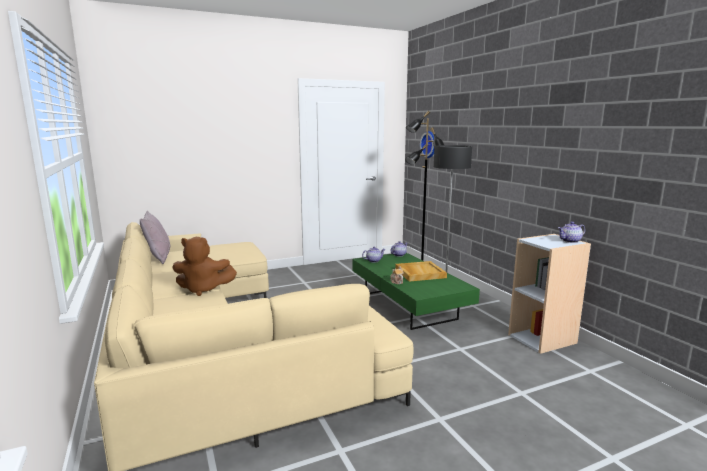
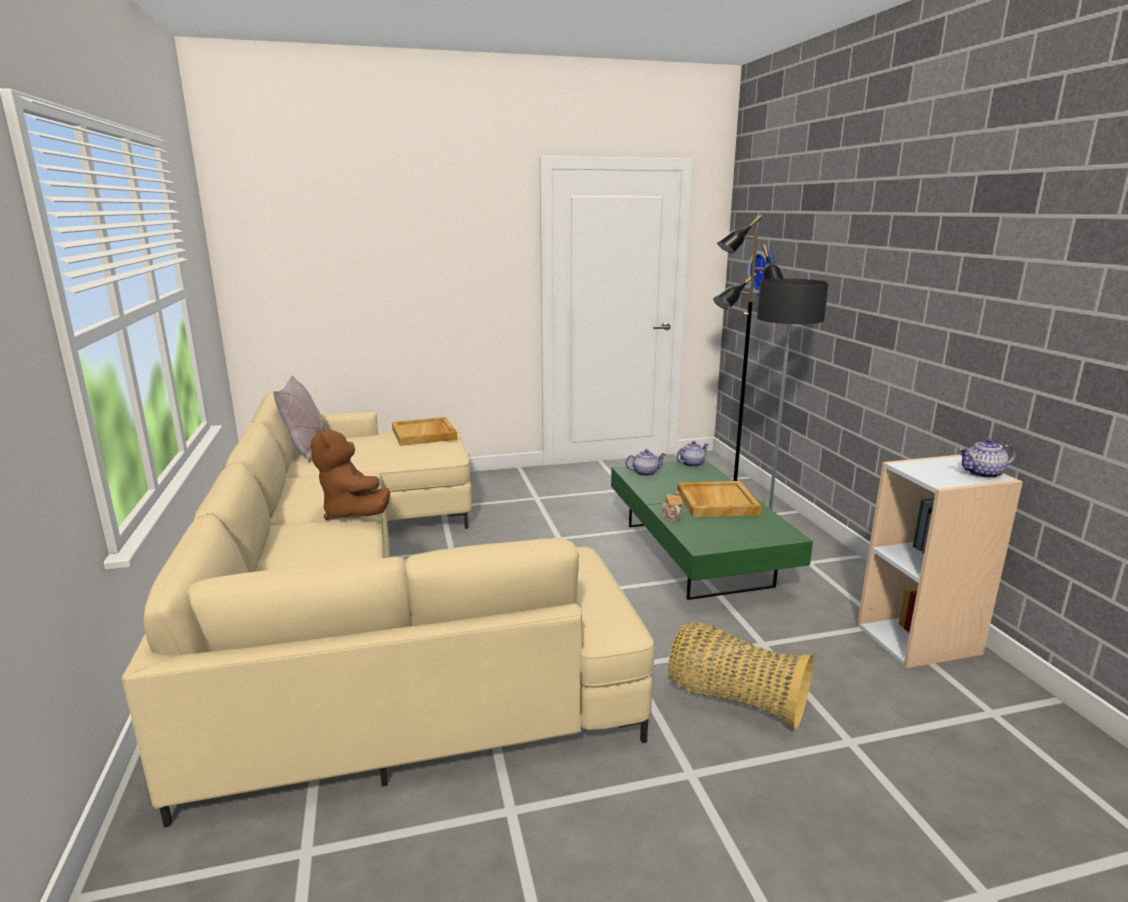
camera: 10 degrees right, 5 degrees up
brown plush toy [172,237,237,296] -> brown plush toy turned 45 degrees clockwise [311,428,390,520]
none -> beige tray [392,417,458,446]
none -> basket [668,622,813,730]

